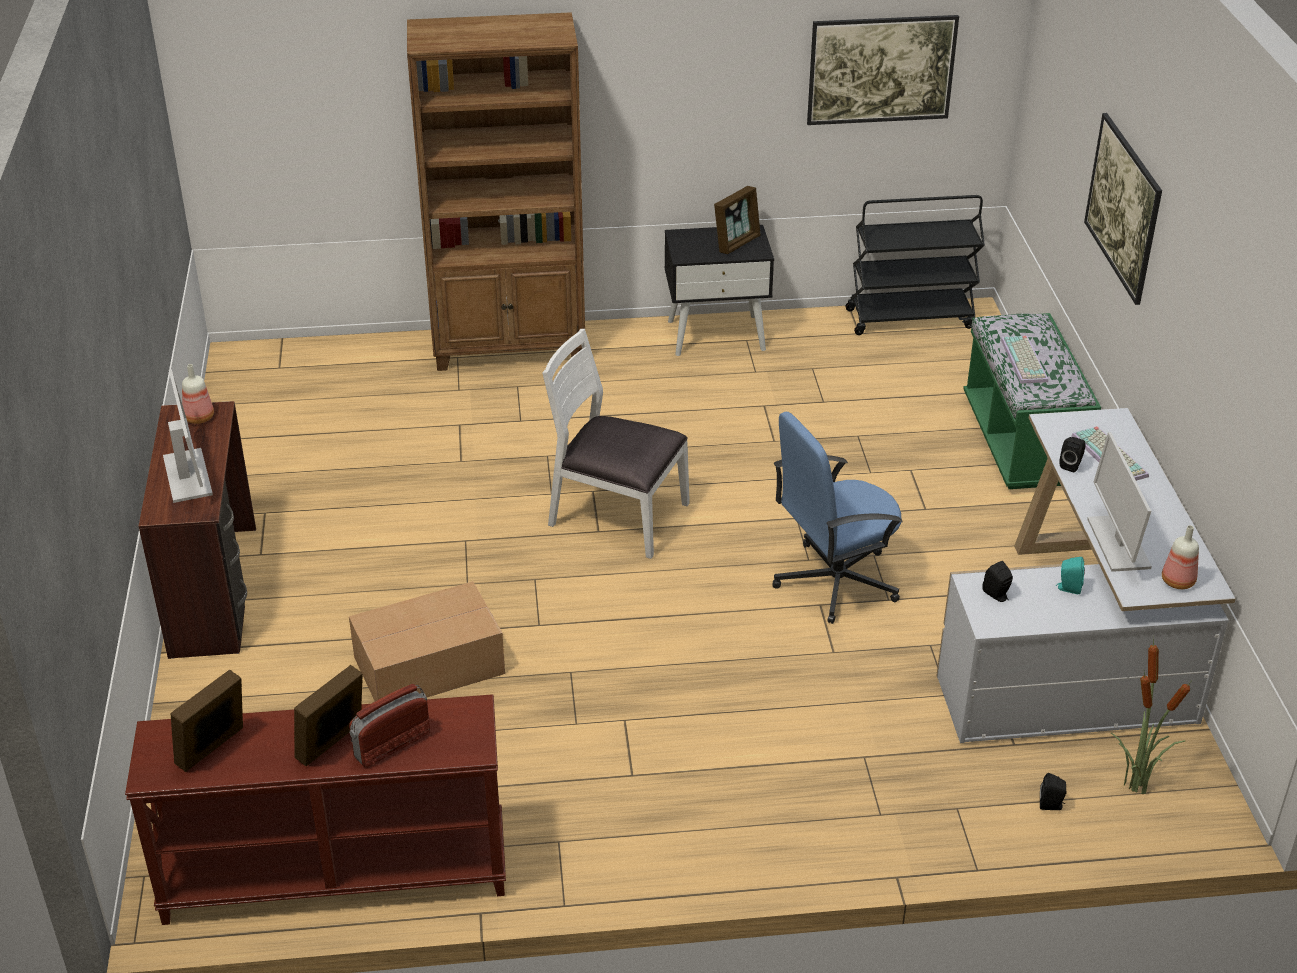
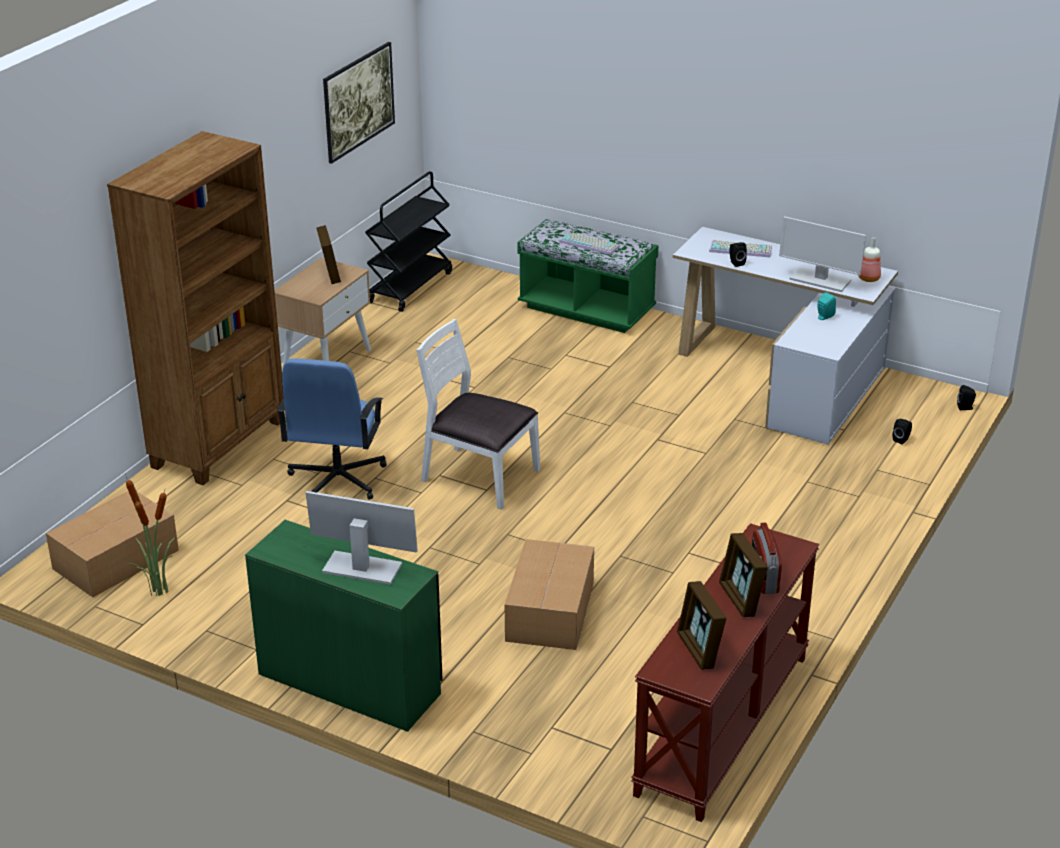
camera: 55 degrees left, 5 degrees down
brown desk [139,401,256,659] -> green desk [245,520,443,732]
bottle [182,364,214,424] -> none
white chair [542,329,690,559] -> white chair turned 60 degrees clockwise [416,319,540,510]
black nightstand [665,225,774,356] -> beige nightstand [274,258,371,370]
blue office chair [772,412,903,624] -> blue office chair moved to [277,358,387,500]
black speaker [982,561,1013,602] -> black speaker moved to [957,385,976,410]
picture [1084,113,1162,305] -> none
potted plant [1111,637,1191,794] -> potted plant moved to [125,474,175,596]
none -> cardboard box [46,491,179,597]

